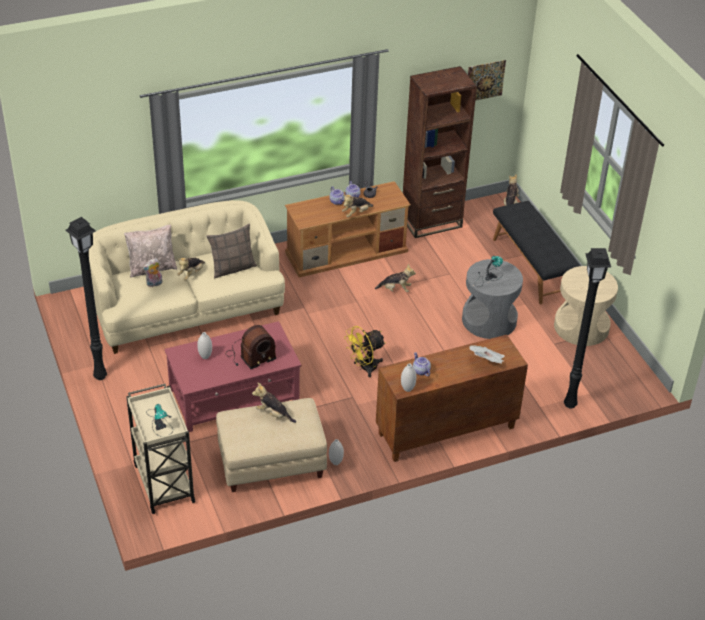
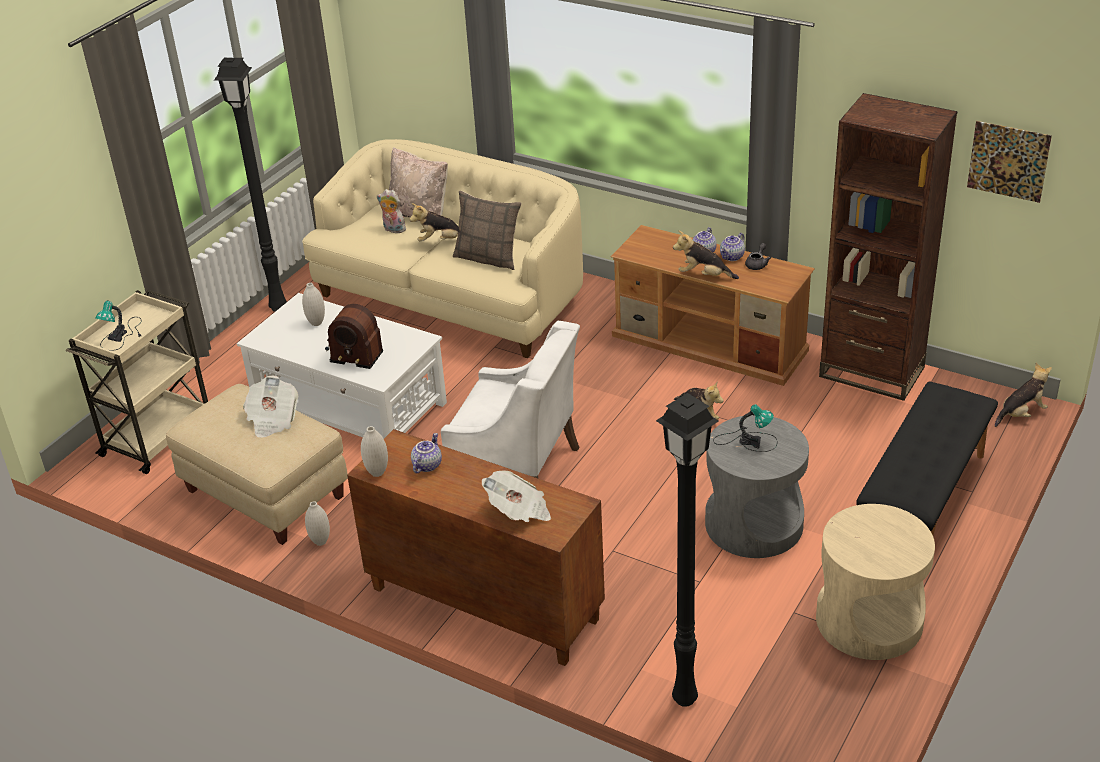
camera: 55 degrees right, 5 degrees down
red coffee table [164,321,301,432] -> white coffee table [237,293,447,439]
plush toy [252,383,296,423] -> newspaper [243,376,298,438]
yellow fan [344,326,385,377] -> white armchair [441,321,580,478]

